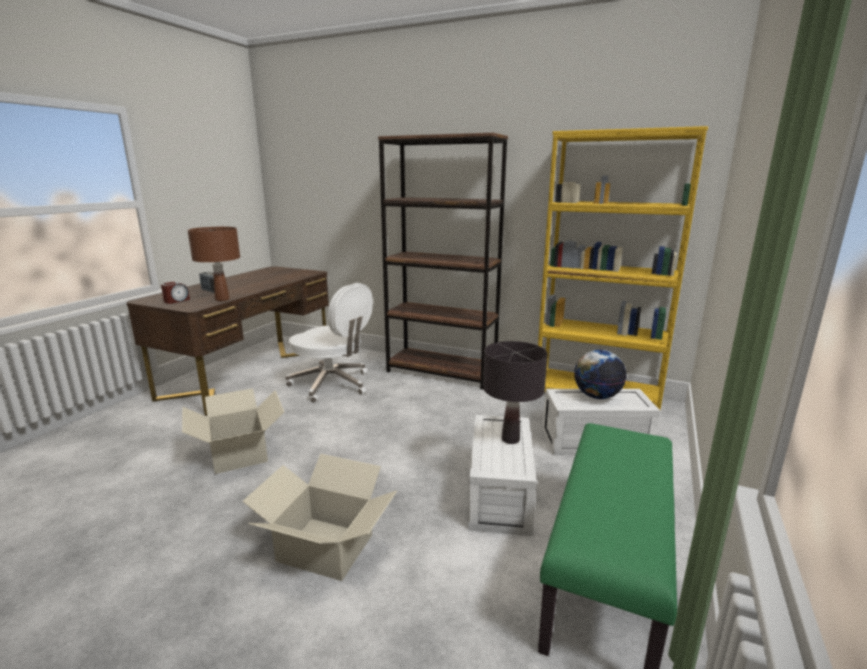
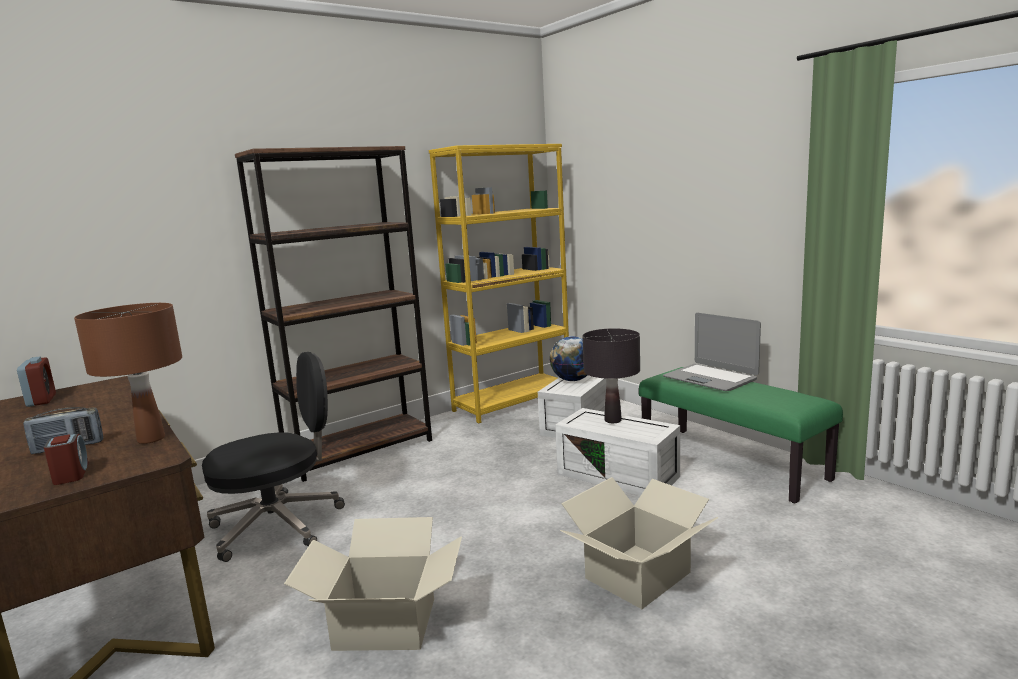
camera: 60 degrees left, 5 degrees down
white office chair [286,283,373,403] -> black office chair [202,352,345,562]
none -> alarm clock [17,356,56,407]
none -> laptop [663,313,761,391]

